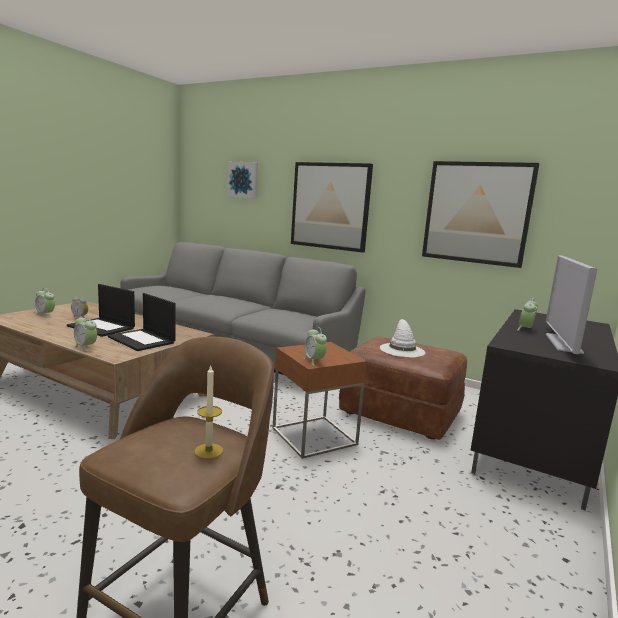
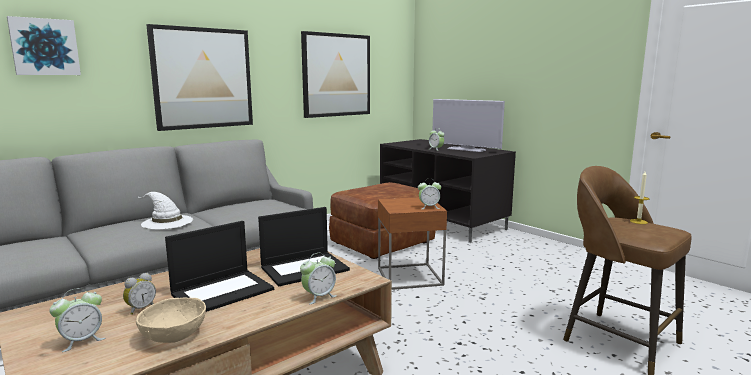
camera: 70 degrees left, 0 degrees up
white hat [380,319,425,357] -> white hat moved to [139,192,193,229]
none -> beige bowl [136,298,206,343]

